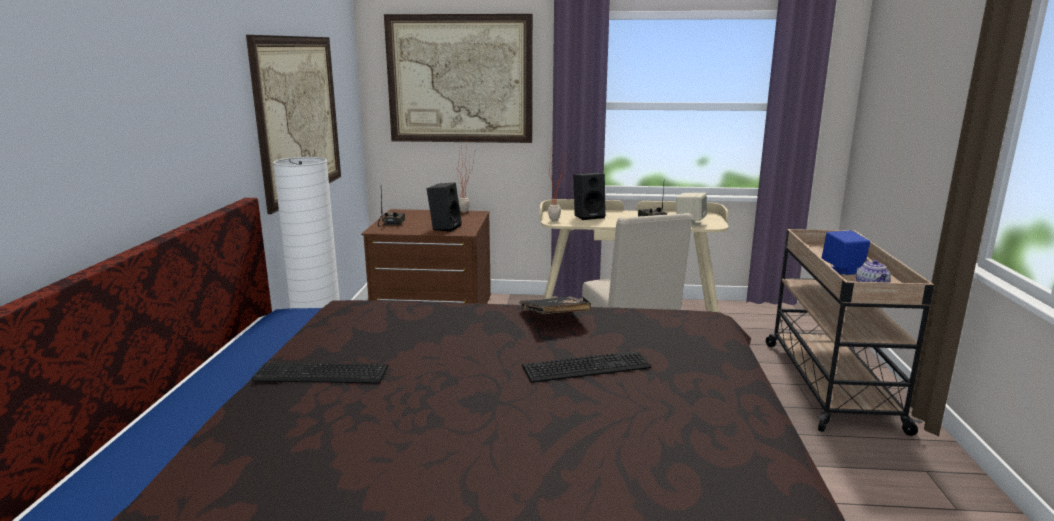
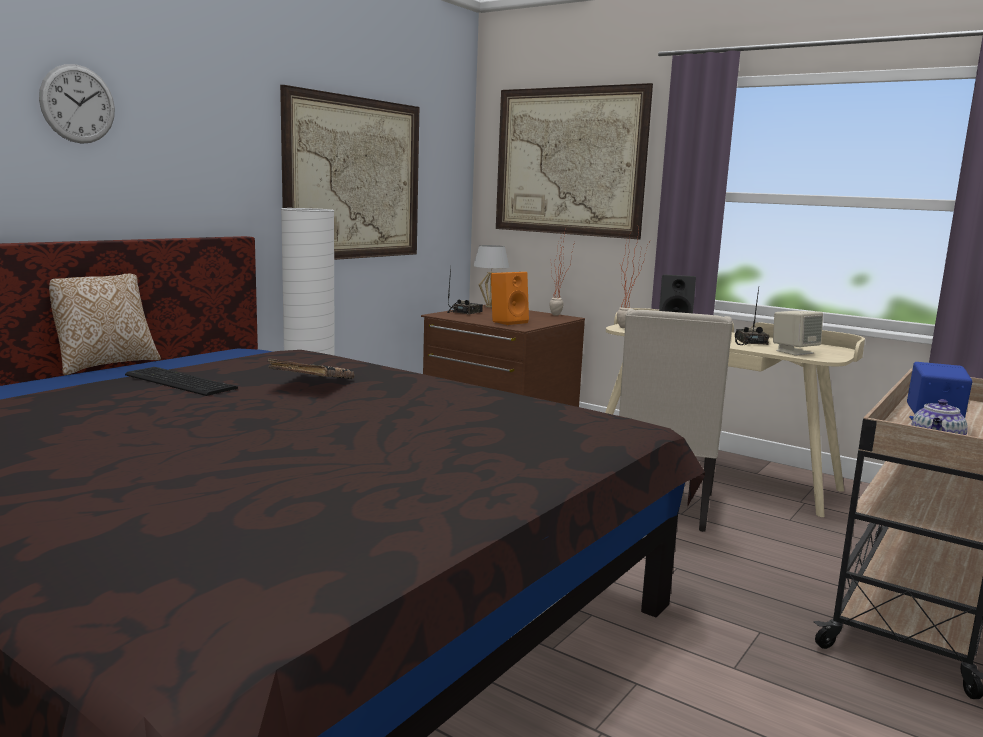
camera: 30 degrees right, 5 degrees down
black speaker [427,182,462,232] -> orange speaker [491,272,529,325]
black book [519,297,591,314] -> black book moved to [268,358,354,379]
keyboard [522,351,651,383] -> none
none -> wall clock [39,64,115,144]
none -> pillow [49,274,161,375]
none -> white table lamp [473,245,509,308]

